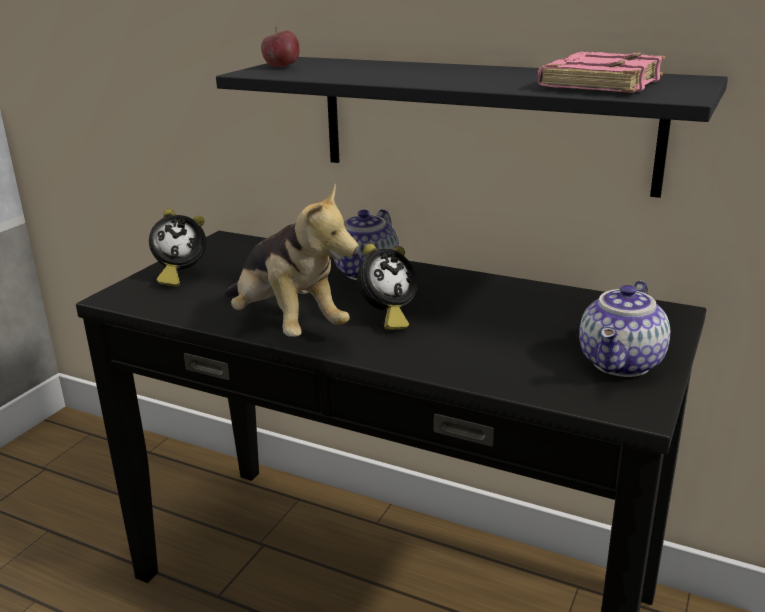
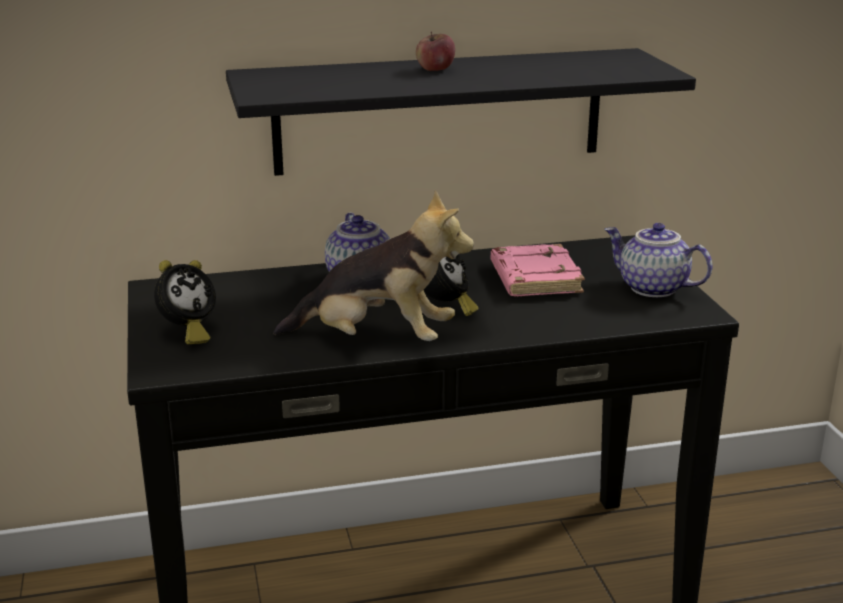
camera: 40 degrees left, 0 degrees up
apple [261,27,300,67] -> apple moved to [416,32,455,71]
pink book [537,52,665,93] -> pink book moved to [491,244,585,297]
teapot [579,280,670,377] -> teapot turned 135 degrees clockwise [605,223,713,297]

